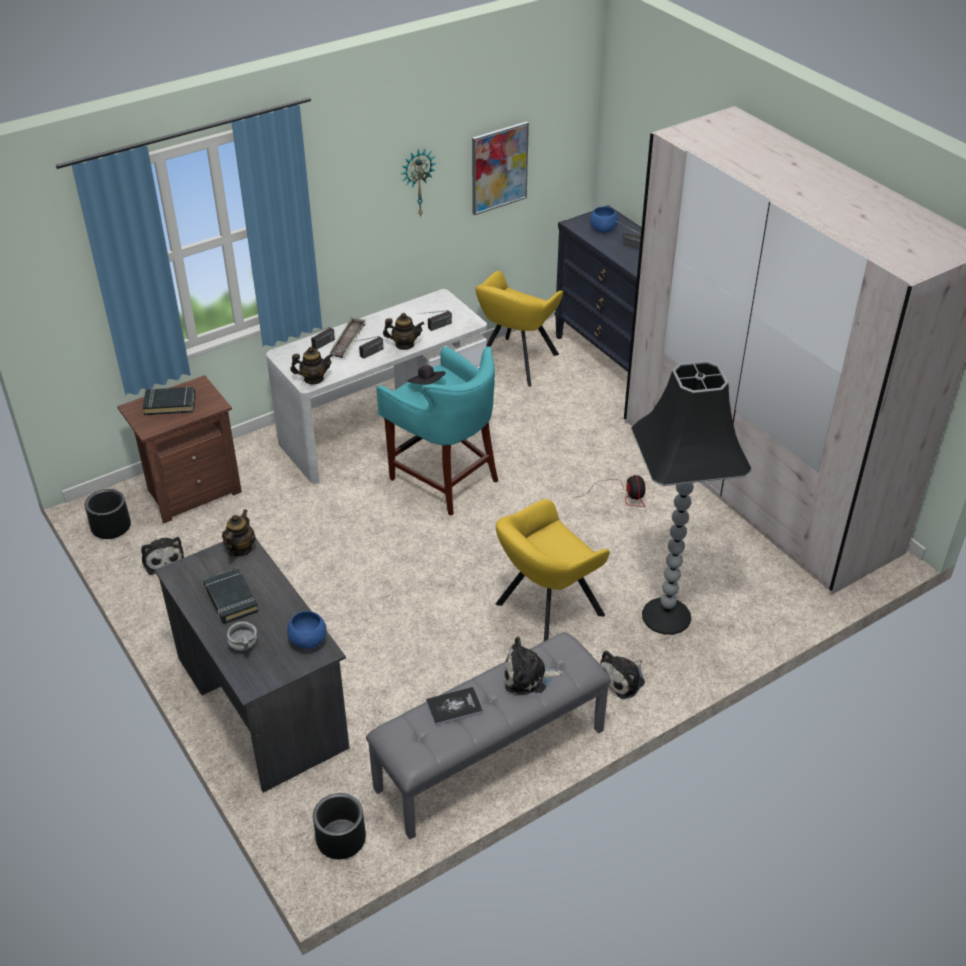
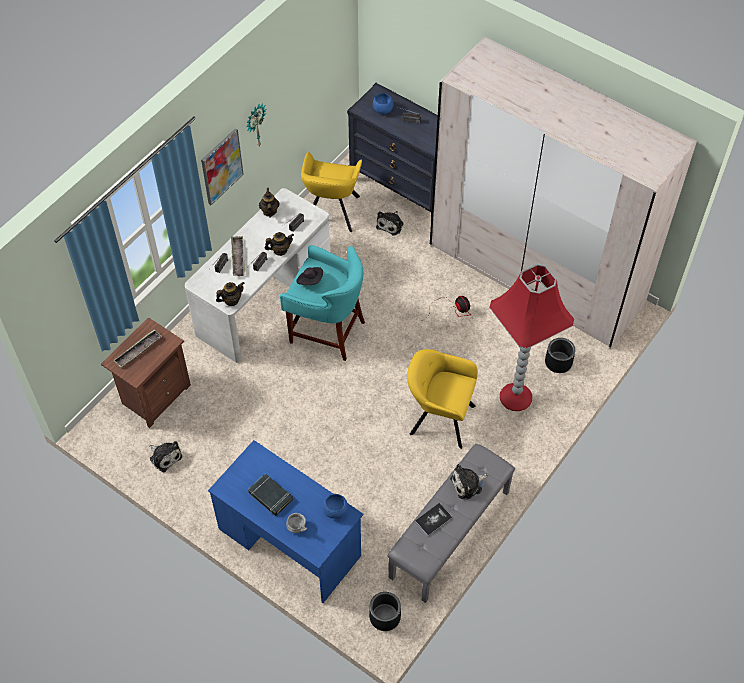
camera: 20 degrees left, 15 degrees up
black planter [85,489,131,539] -> black planter moved to [545,338,576,373]
black book [143,386,196,415] -> tray [113,329,162,368]
grey desk [155,538,349,793] -> blue desk [208,440,363,603]
teapot [222,509,256,557] -> teapot moved to [259,188,280,217]
picture [472,121,529,215] -> picture moved to [201,128,244,205]
yellow armchair [496,499,610,641] -> yellow armchair turned 75 degrees clockwise [407,349,478,449]
plush toy [600,651,645,699] -> plush toy moved to [376,211,404,236]
black floor lamp [631,360,752,635] -> red floor lamp [489,264,574,411]

